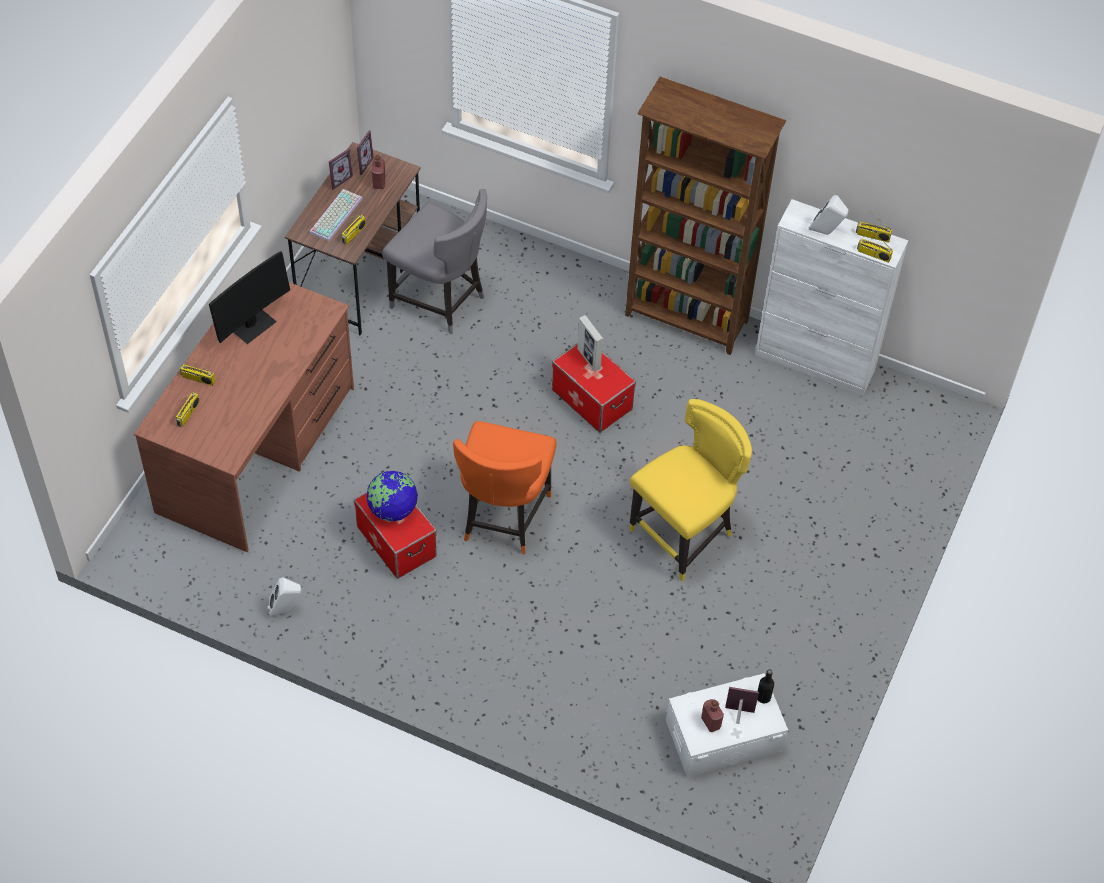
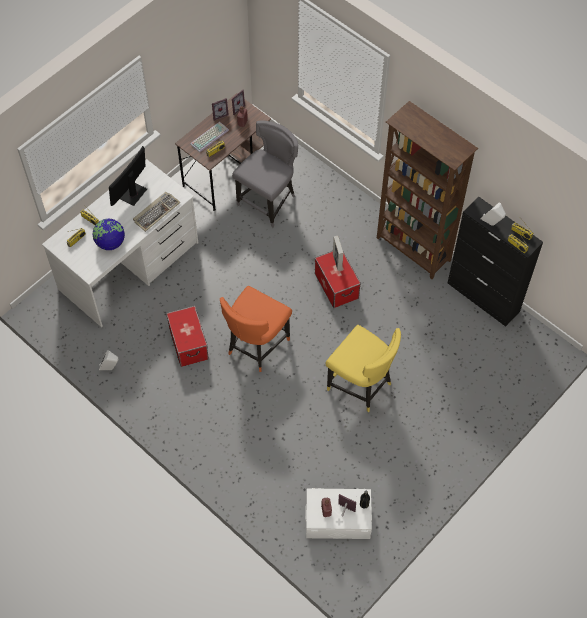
camera: 20 degrees right, 5 degrees up
brown desk [134,268,354,552] -> white desk [42,159,198,327]
monitor [209,251,290,344] -> monitor turned 150 degrees clockwise [109,146,147,206]
globe [367,471,418,521] -> globe moved to [93,219,125,250]
grey chair [382,189,487,334] -> grey chair turned 105 degrees counterclockwise [232,120,298,227]
yellow chair [629,399,752,581] -> yellow chair turned 60 degrees clockwise [326,325,401,412]
white cabinet [755,199,908,395] -> black cabinet [448,197,543,327]
none -> keyboard [133,192,180,232]

